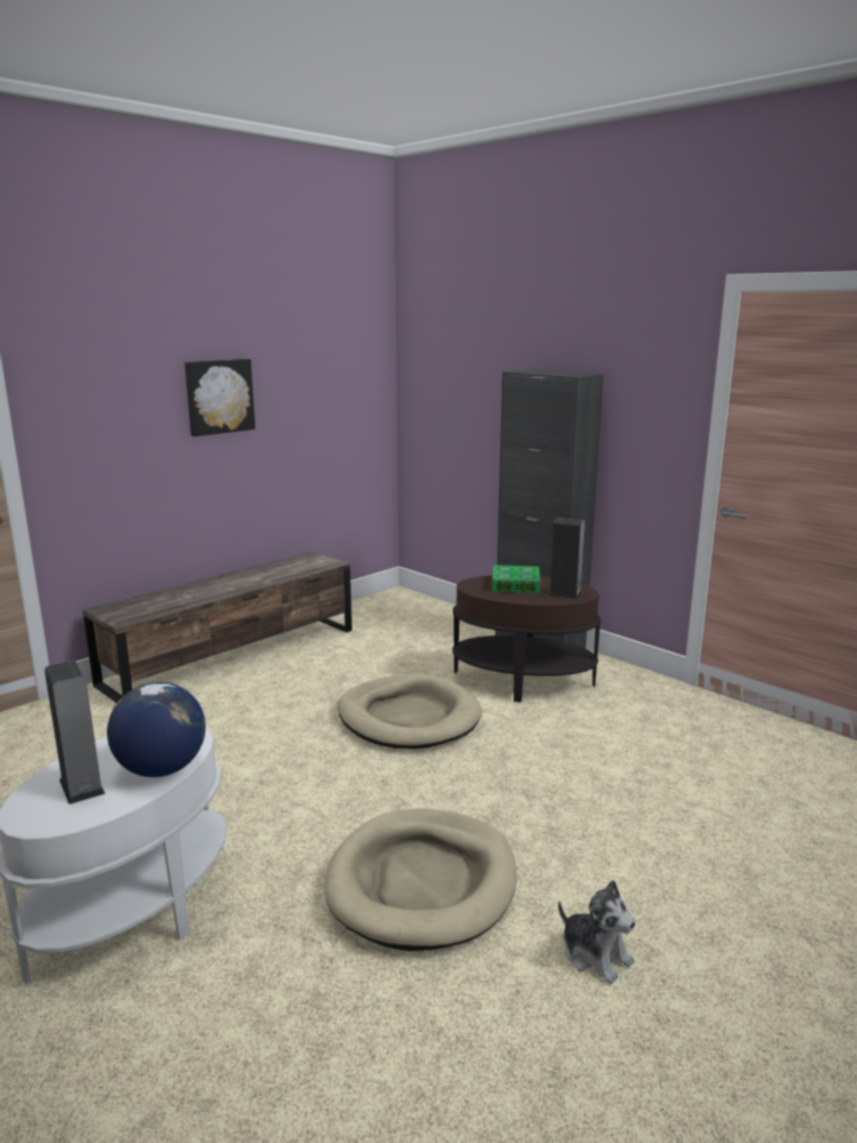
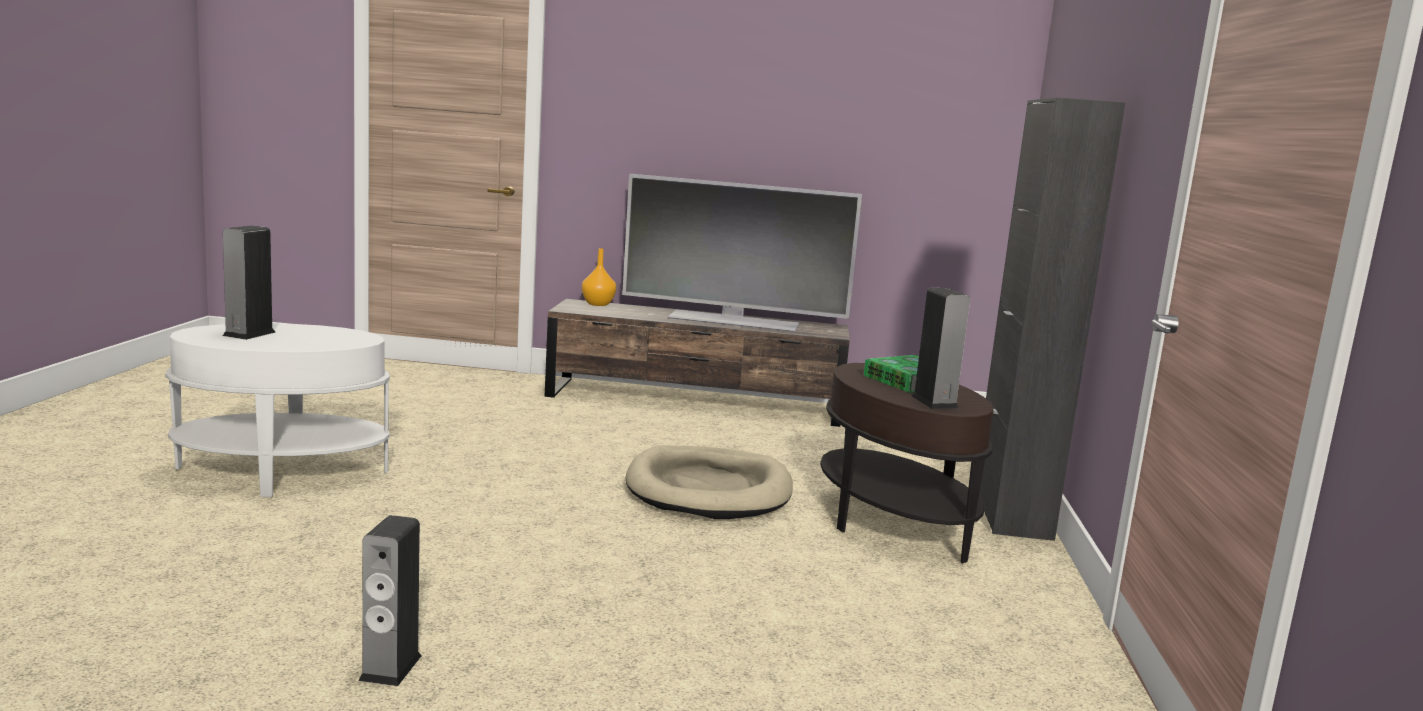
camera: 50 degrees right, 5 degrees down
globe [107,682,206,777] -> none
picture [185,359,255,437] -> none
beige dog bed [324,809,517,951] -> none
plush toy [558,880,636,984] -> speaker [358,515,422,686]
none -> orange vase [582,248,616,306]
none -> television [622,174,862,332]

